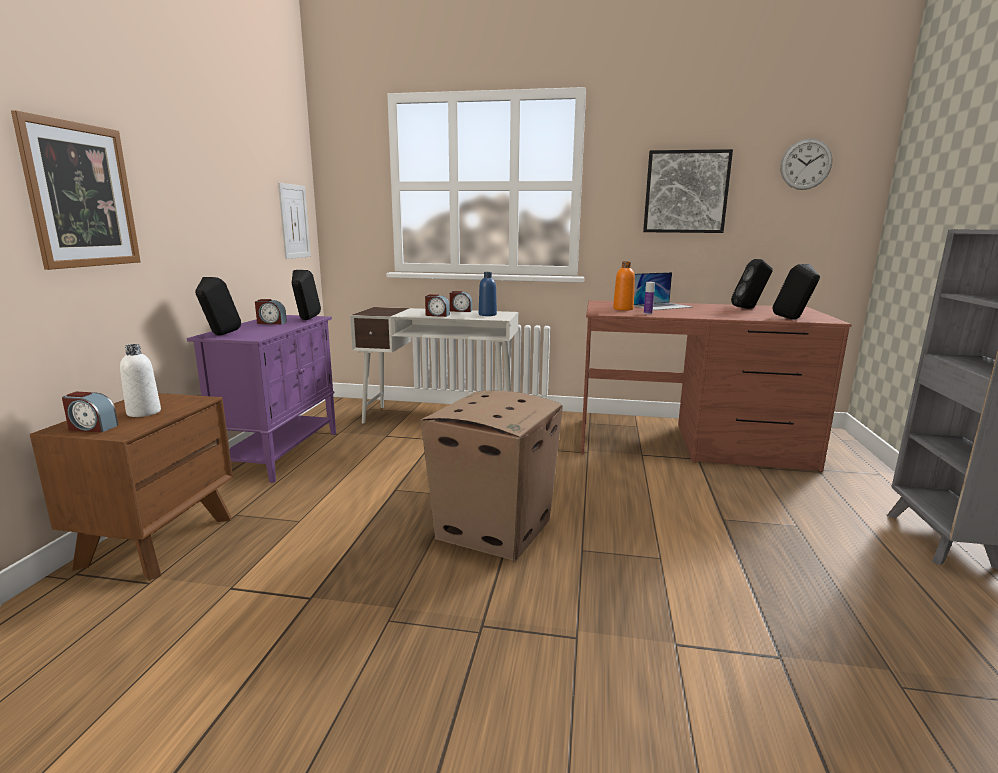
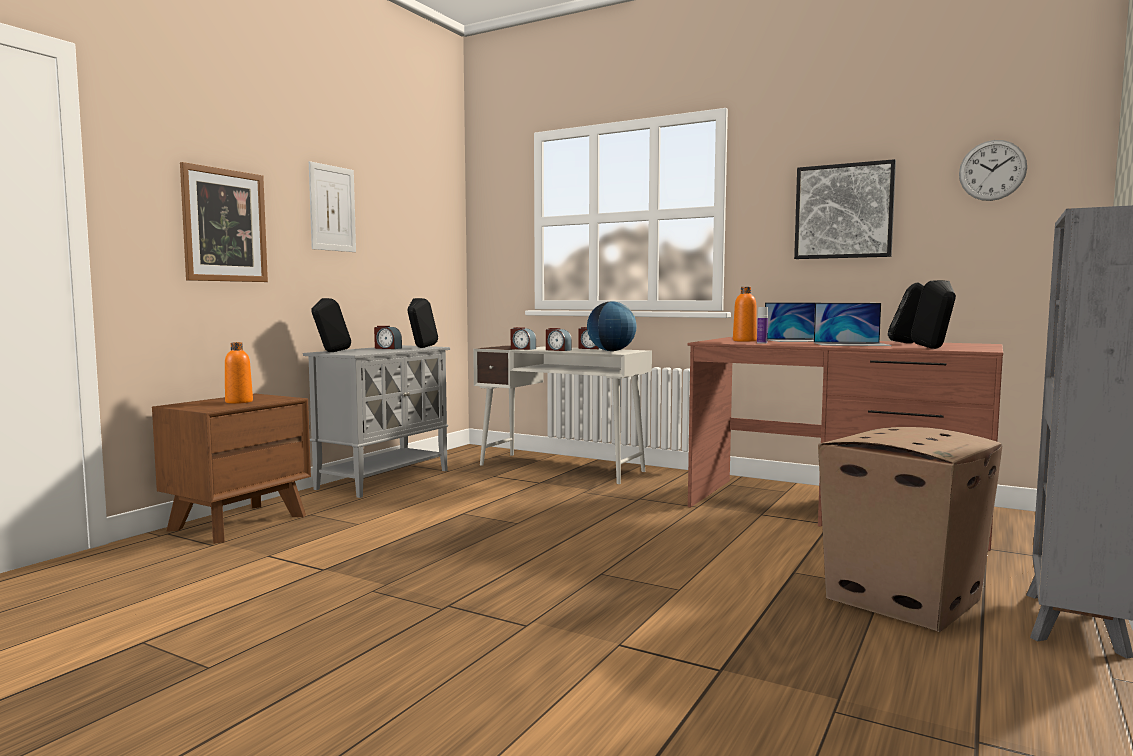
camera: 20 degrees right, 10 degrees down
alarm clock [62,392,118,433] -> alarm clock moved to [511,327,536,350]
white bottle [120,344,161,417] -> orange bottle [225,342,253,404]
purple cabinet [187,315,336,483] -> grey cabinet [303,345,450,498]
picture [278,183,311,259] -> picture moved to [309,161,356,252]
cardboard box [421,391,563,561] -> cardboard box moved to [818,427,1003,632]
blue bottle [479,272,497,316] -> globe [587,301,637,351]
none -> laptop [814,303,892,346]

